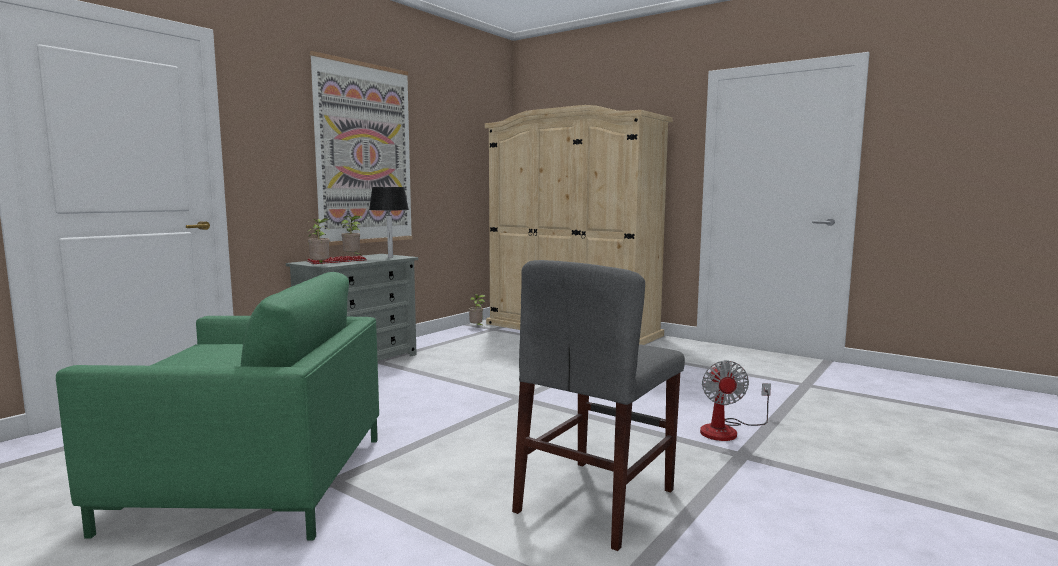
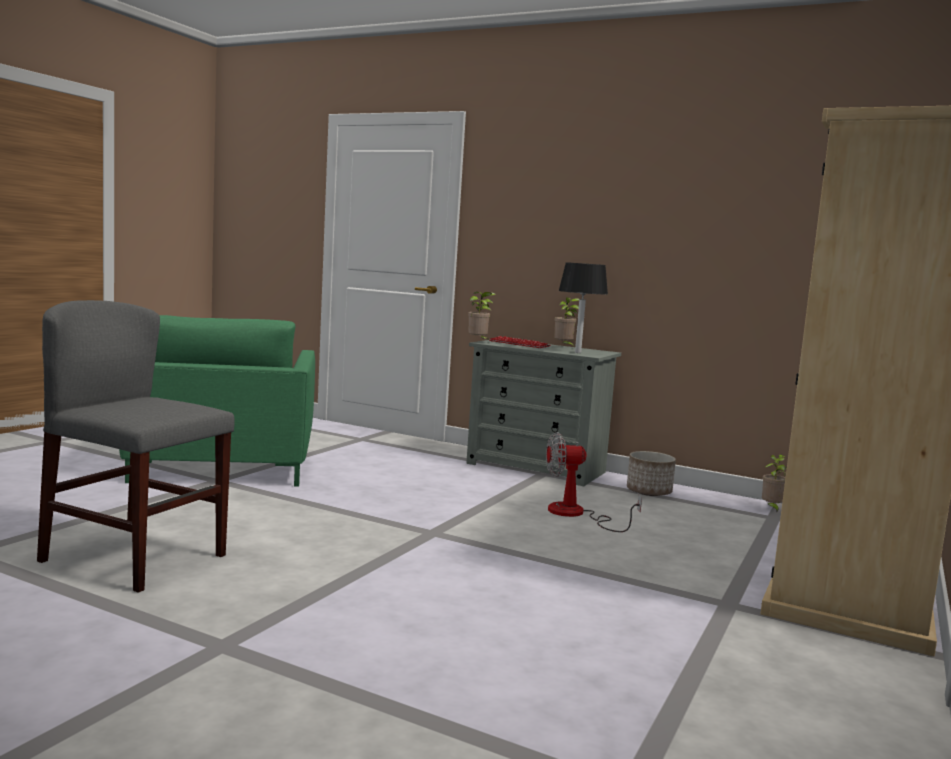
camera: 80 degrees right, 0 degrees up
picture [310,51,412,246] -> none
fan [700,360,771,441] -> fan moved to [546,432,642,532]
none -> planter [627,451,676,496]

